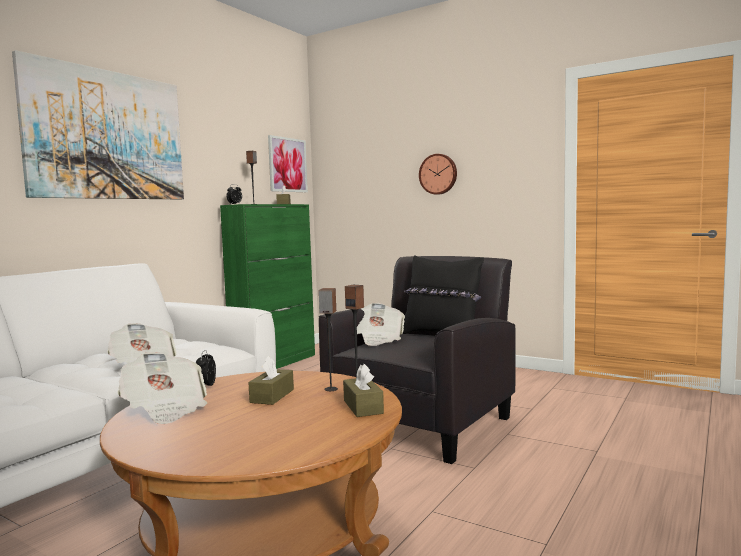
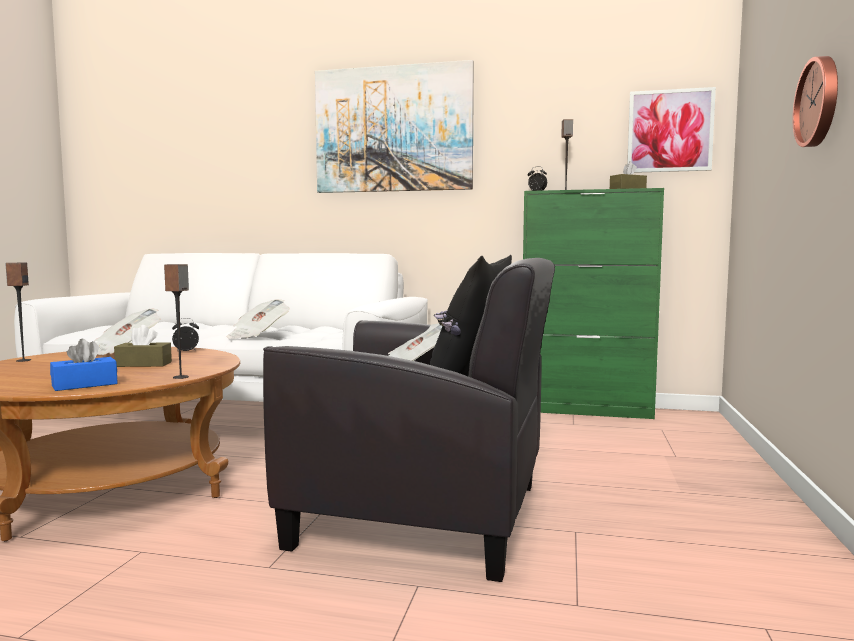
camera: 70 degrees right, 0 degrees up
speaker [319,288,338,391] -> speaker moved to [5,263,31,362]
brown tissue box [343,364,384,417] -> blue tissue box [50,339,118,391]

